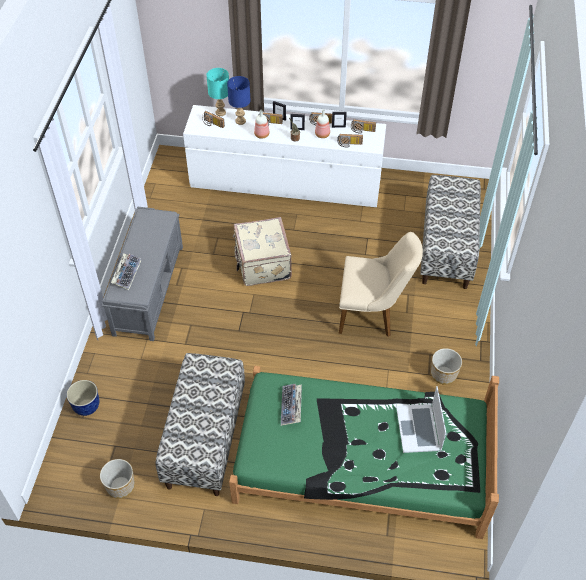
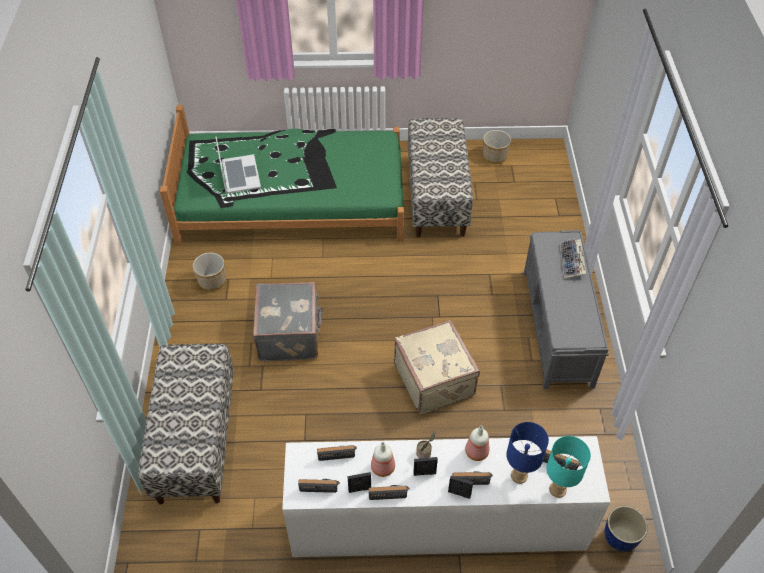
camera: 170 degrees right, 0 degrees up
planter [66,380,99,416] -> planter moved to [605,506,648,551]
keyboard [281,384,302,426] -> none
beige chair [339,232,423,337] -> grey suitcase [253,282,323,361]

